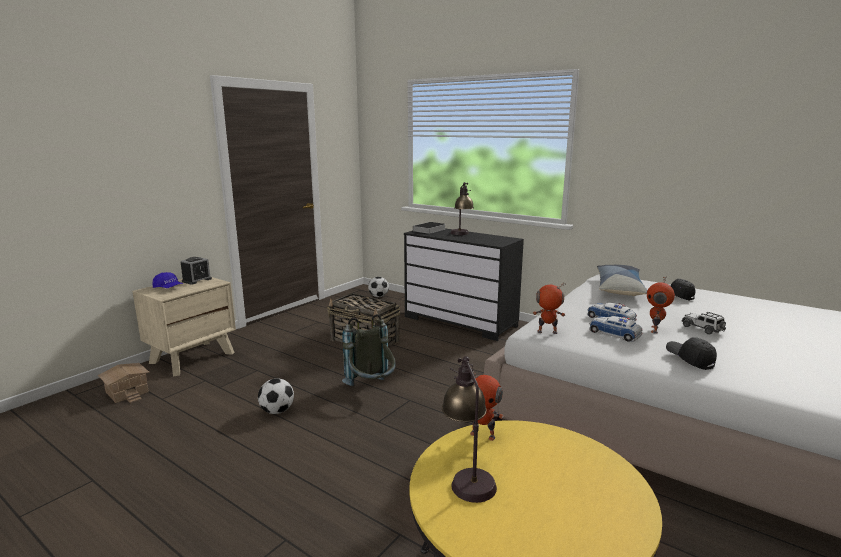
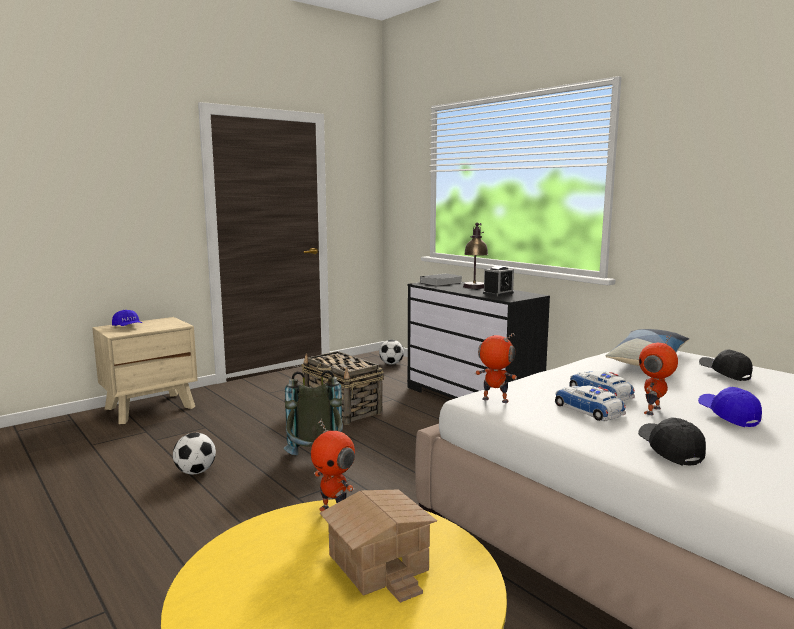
camera: 15 degrees right, 5 degrees down
toy house [98,363,149,403] -> toy house moved to [320,490,437,603]
alarm clock [181,257,212,285] -> alarm clock moved to [483,266,514,296]
table lamp [442,356,497,503] -> none
toy car [682,312,726,334] -> blue cap [698,387,762,427]

